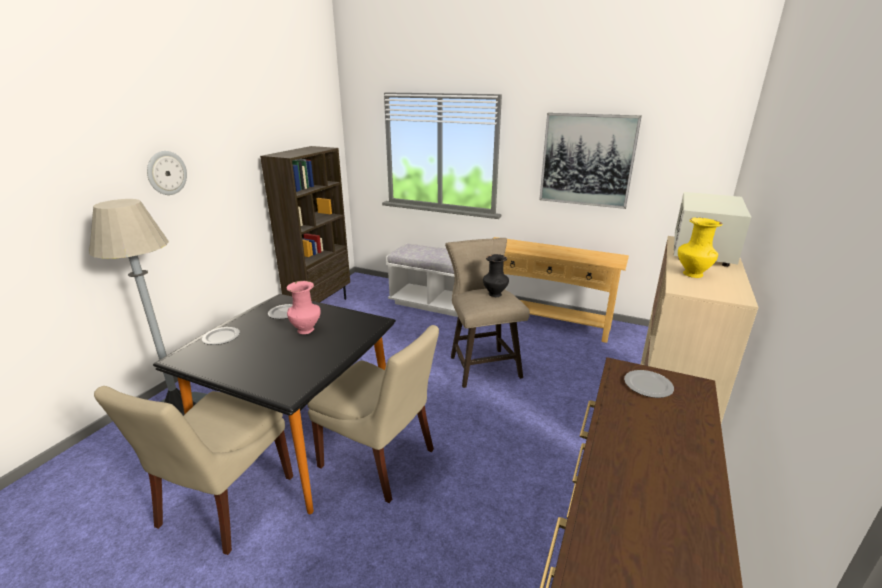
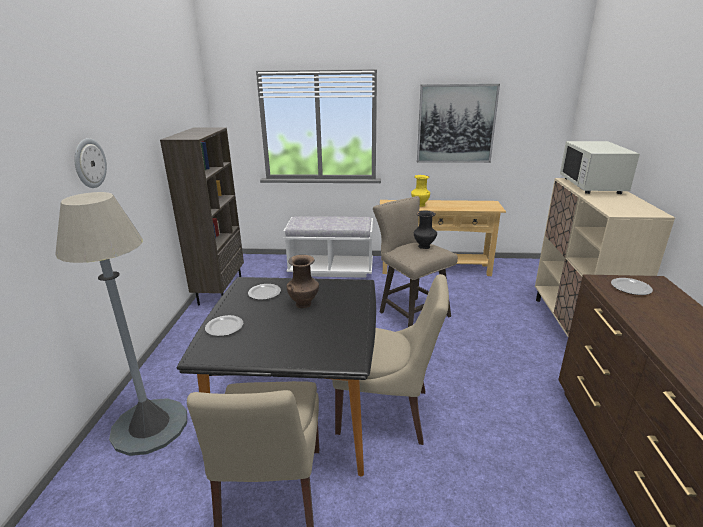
camera: 20 degrees left, 0 degrees up
pink vase [287,281,321,334] -> brown vase [287,255,319,308]
yellow vase [678,217,722,278] -> yellow vase moved to [411,175,430,207]

